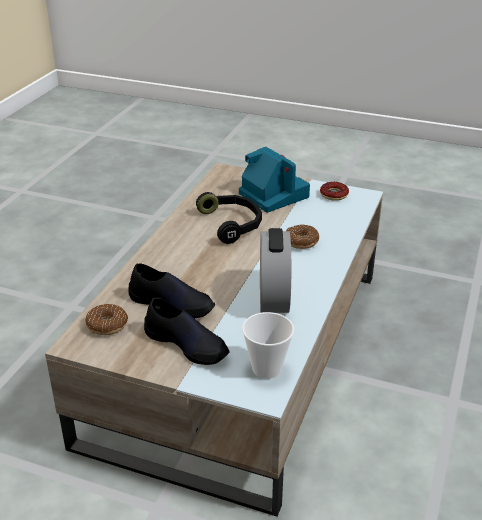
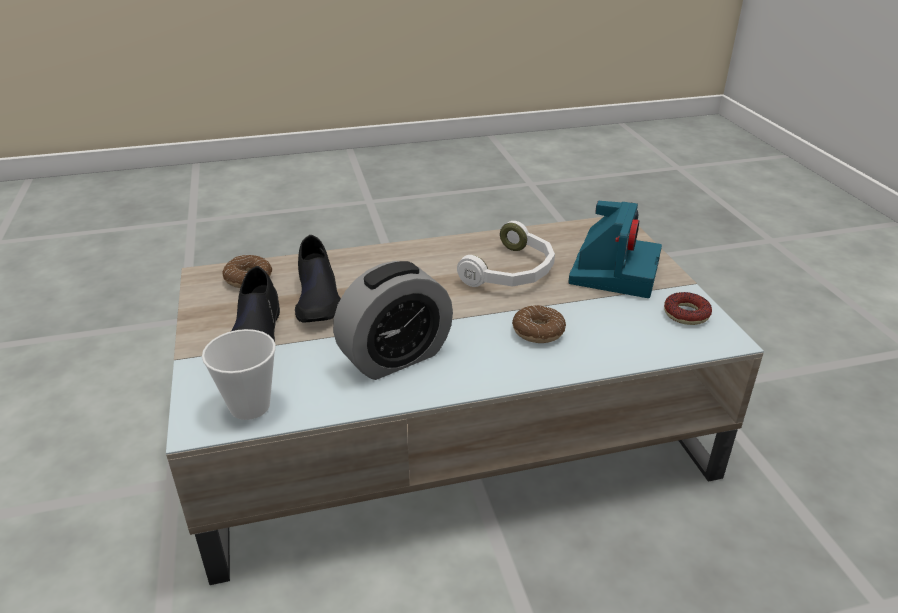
camera: 55 degrees right, 0 degrees up
black headphones [196,192,262,244] -> white headphones [457,221,555,287]

